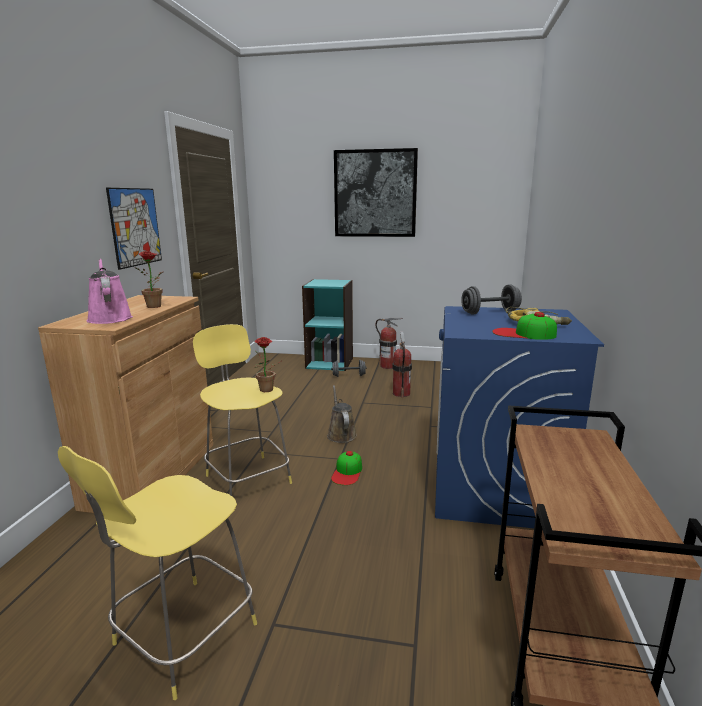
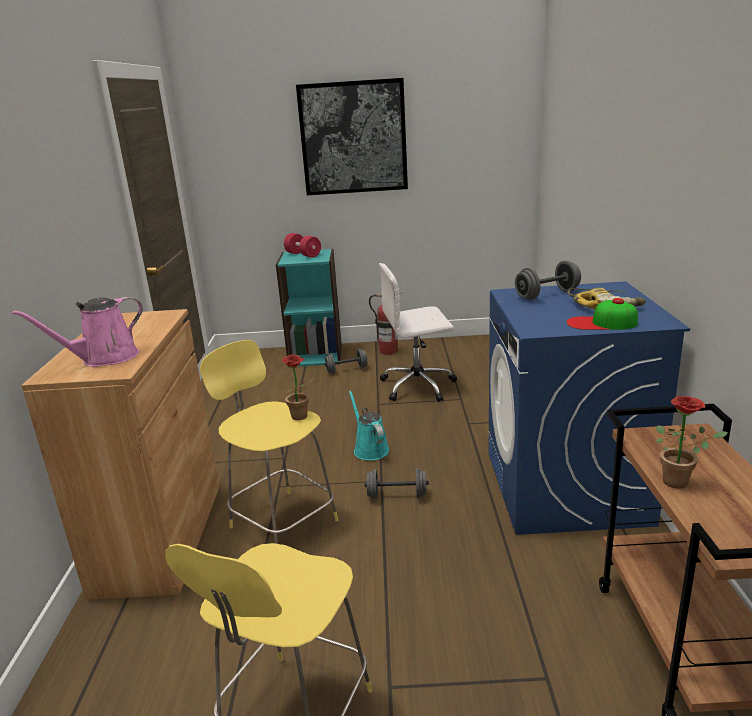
camera: 10 degrees left, 5 degrees up
pink watering can [87,259,133,324] -> pink watering can turned 90 degrees counterclockwise [11,297,143,367]
picture [106,188,162,270] -> none
potted plant [135,251,163,308] -> potted plant moved to [656,396,728,489]
brown watering can [327,385,357,443] -> turquoise watering can [349,390,389,460]
cap [331,451,362,485] -> grey dumbbell [364,468,429,500]
fire extinguisher [392,331,412,398] -> white office chair [379,263,457,402]
none -> red dumbbell [284,233,321,257]

